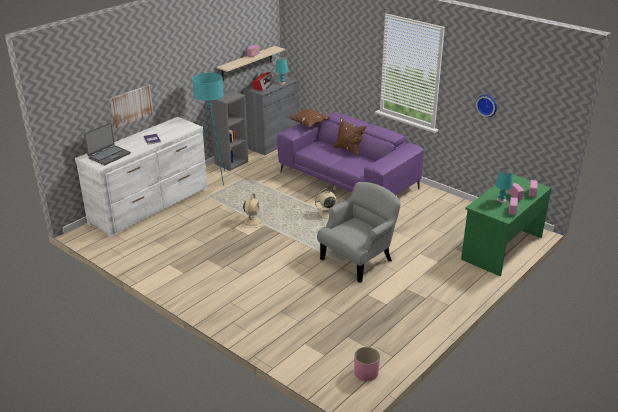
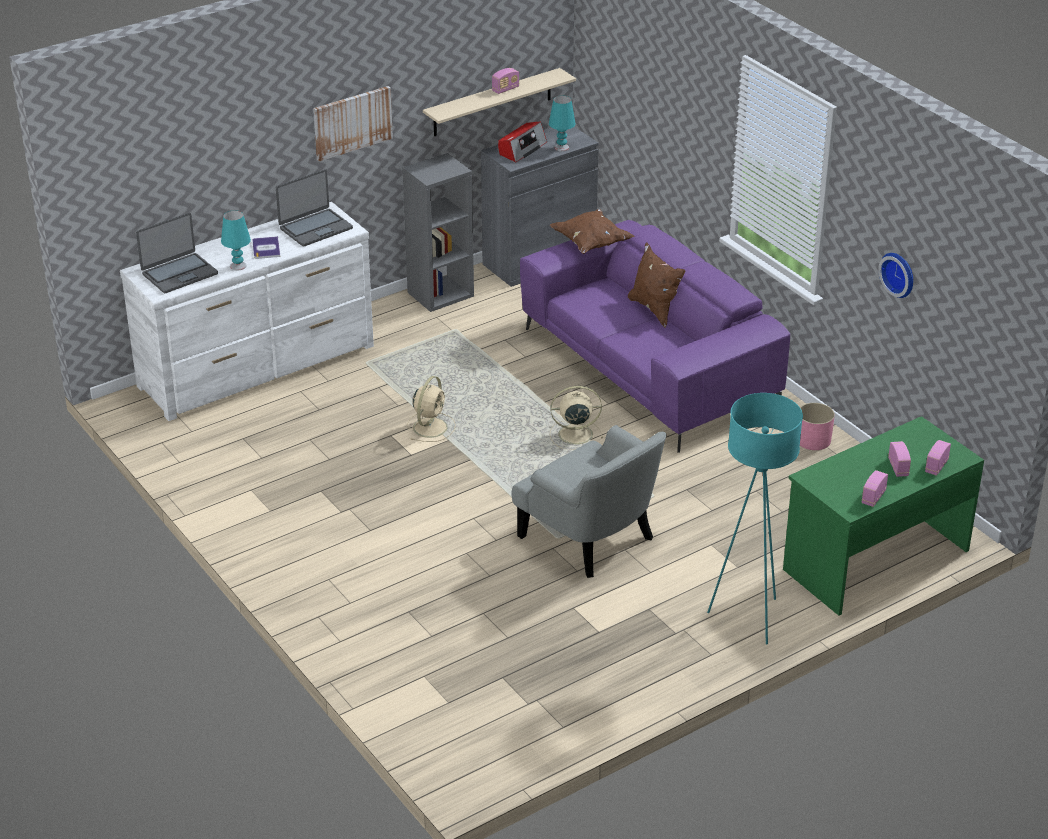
camera: 15 degrees right, 5 degrees up
picture [110,85,153,128] -> picture moved to [313,86,393,161]
turquoise floor lamp [192,73,226,186] -> turquoise floor lamp moved to [707,393,803,644]
grey armchair [317,182,401,283] -> grey armchair turned 75 degrees clockwise [511,425,666,578]
pink planter [354,347,380,381] -> pink planter moved to [800,403,835,450]
turquoise table lamp [495,168,513,203] -> turquoise table lamp moved to [221,210,251,270]
none -> laptop [276,169,353,247]

